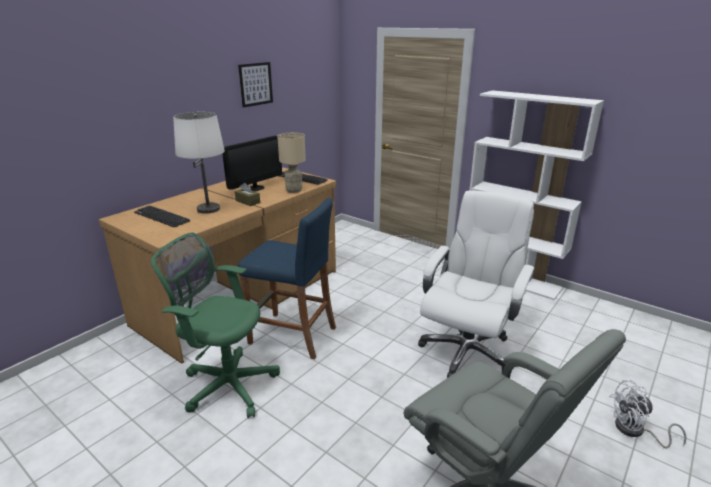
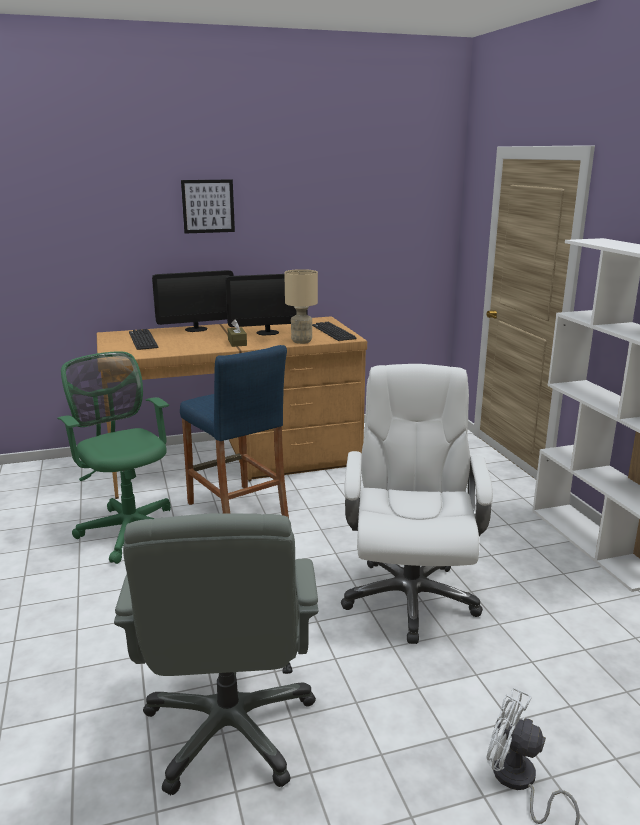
camera: 35 degrees right, 5 degrees down
white table lamp [173,112,225,214] -> none
picture [238,62,273,108] -> picture moved to [181,180,235,233]
white office chair [418,190,535,378] -> white office chair turned 60 degrees counterclockwise [341,364,493,644]
none -> monitor [152,270,233,332]

